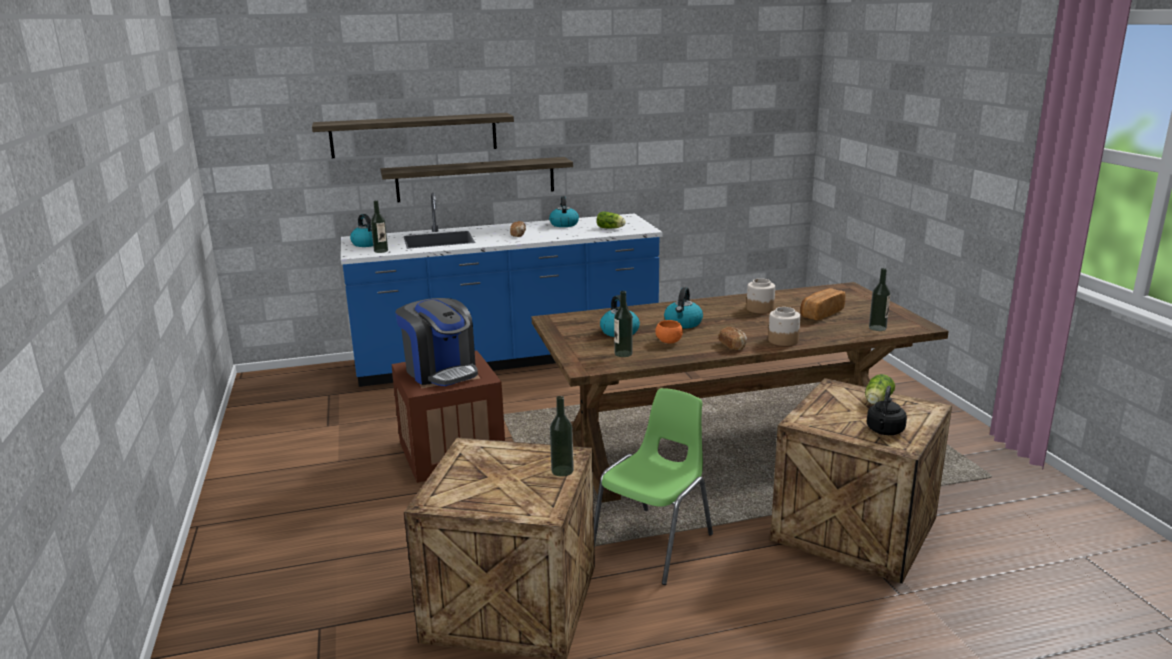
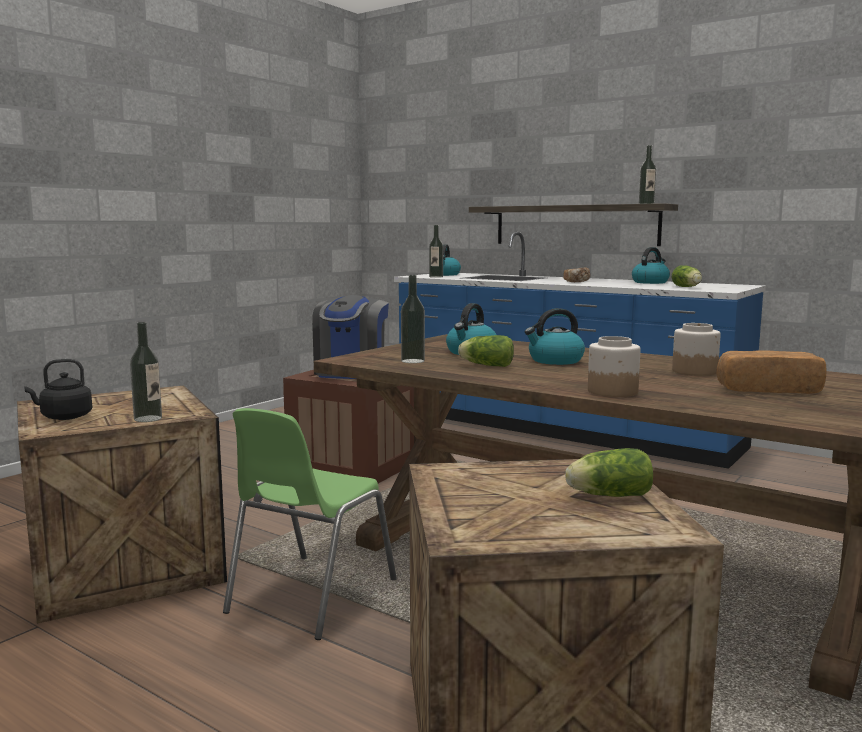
camera: 50 degrees right, 10 degrees down
shelf [312,113,514,158] -> none
green chair [594,388,713,585] -> green chair turned 120 degrees clockwise [223,408,397,640]
orange bowl [655,320,683,344] -> lettuce [458,335,514,367]
bread [718,327,747,350] -> none
black kettle [867,386,907,435] -> black kettle moved to [24,359,92,420]
bottle [869,268,890,331] -> bottle moved to [639,145,656,204]

